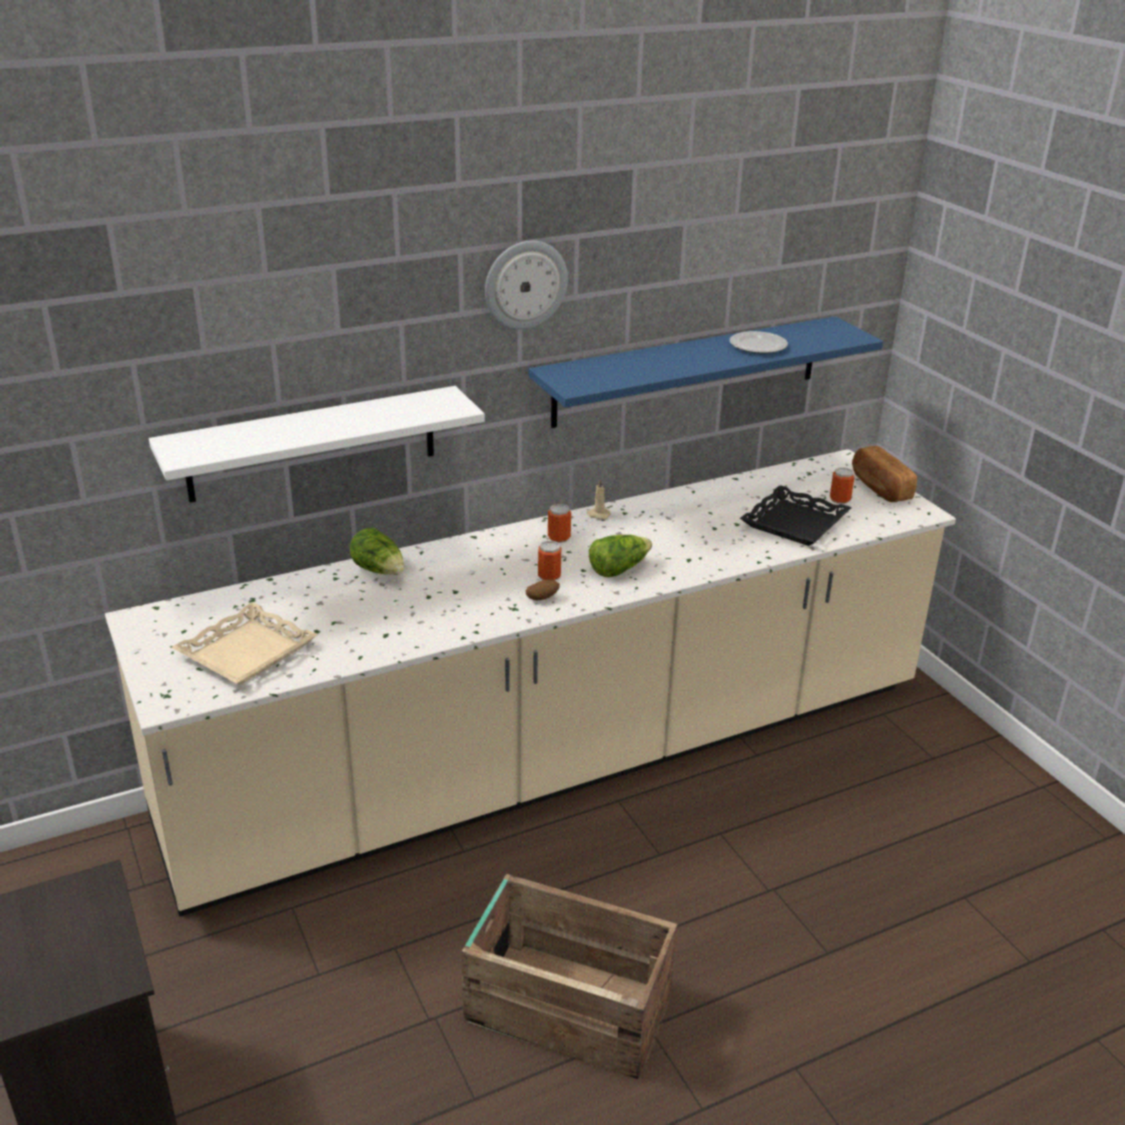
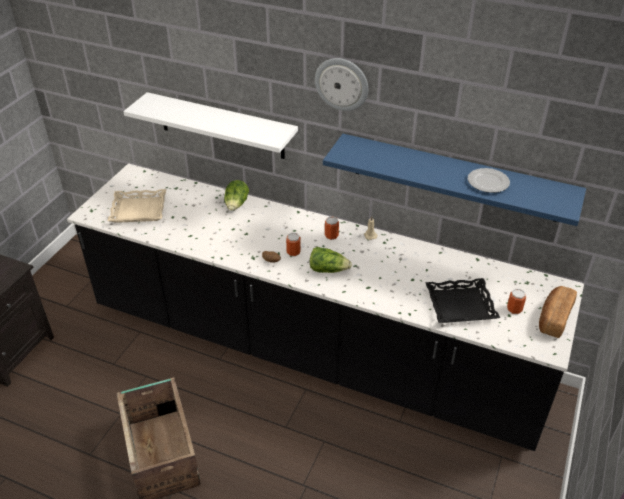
camera: 50 degrees right, 10 degrees up
beige counter [105,449,956,917] -> black counter [67,163,584,451]

